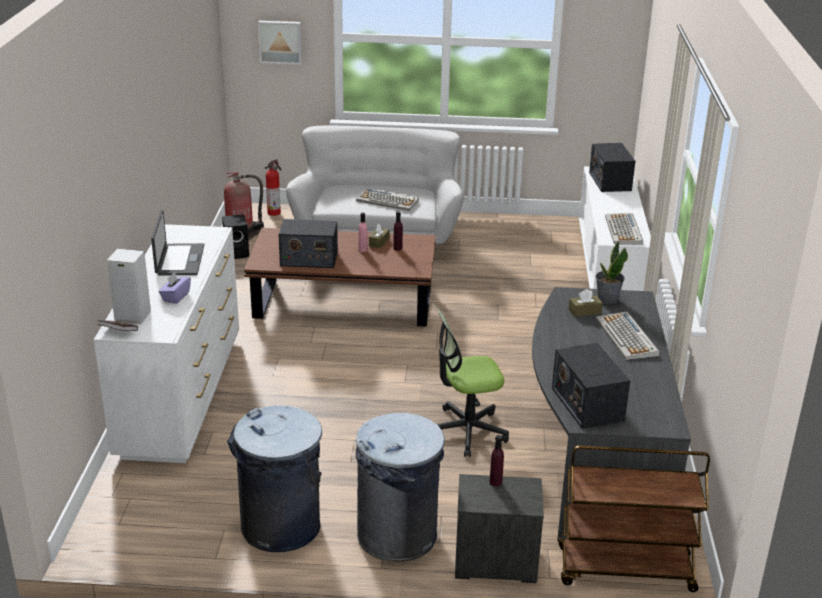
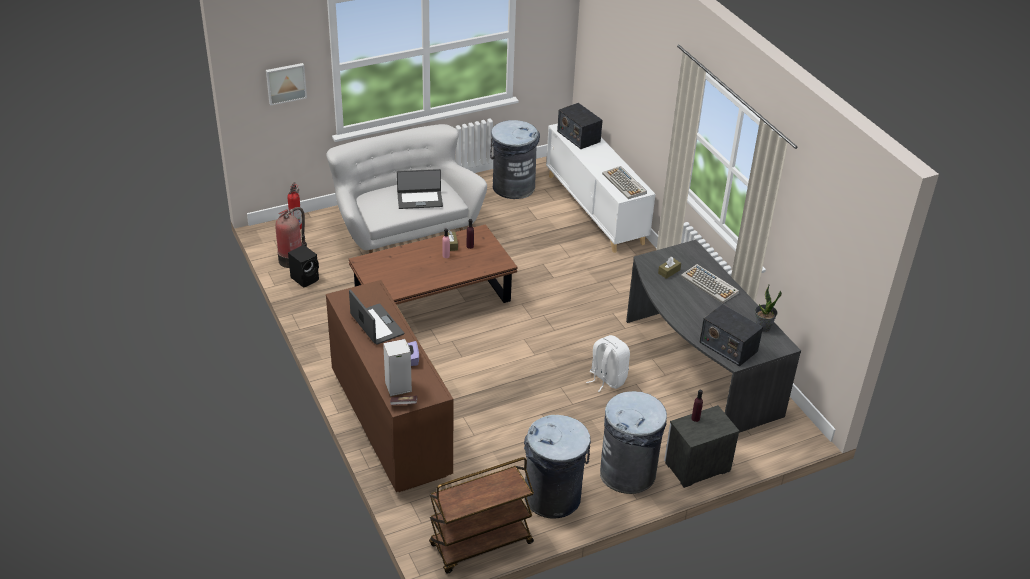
camera: 30 degrees left, 10 degrees up
white dresser [94,224,239,463] -> brown dresser [326,280,453,492]
radio [278,219,338,268] -> none
keyboard [356,188,419,211] -> laptop [397,169,443,209]
office chair [437,310,509,457] -> white backpack [586,335,630,392]
brown cart [559,445,710,592] -> brown cart moved to [429,457,534,573]
potted plant [596,240,628,305] -> potted plant moved to [755,285,782,332]
none -> grey trash can [490,120,540,199]

